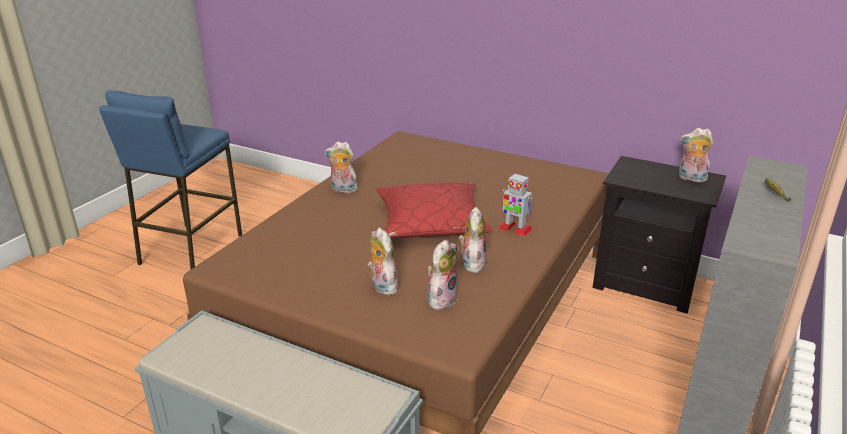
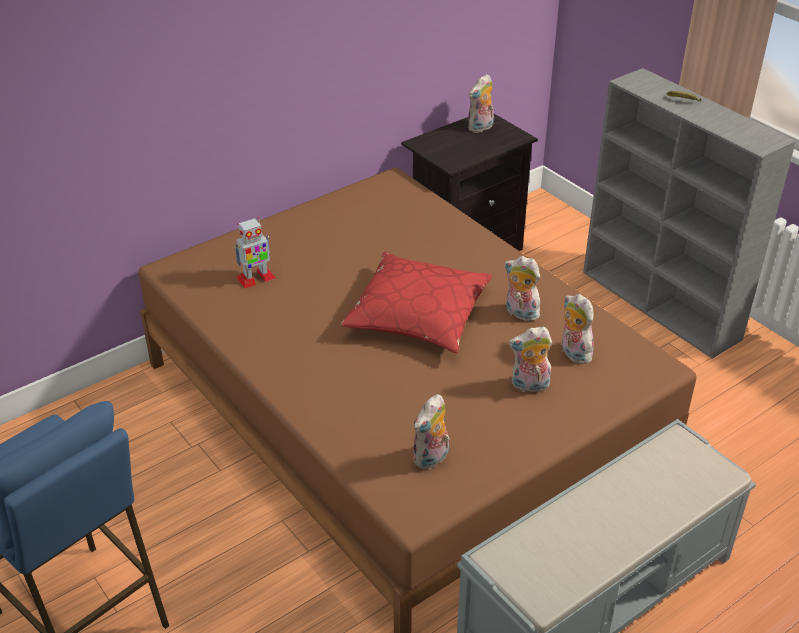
camera: 65 degrees left, 10 degrees up
plush toy [325,142,358,193] -> plush toy moved to [413,394,450,470]
toy robot [498,172,533,237] -> toy robot moved to [234,217,276,288]

